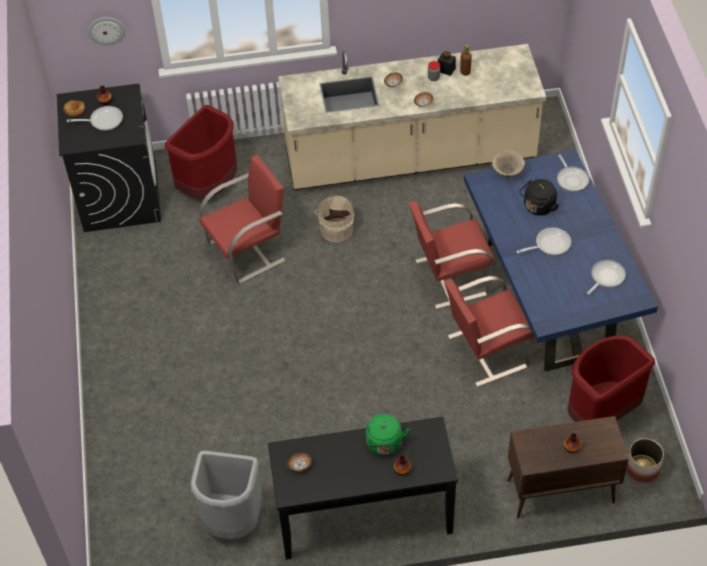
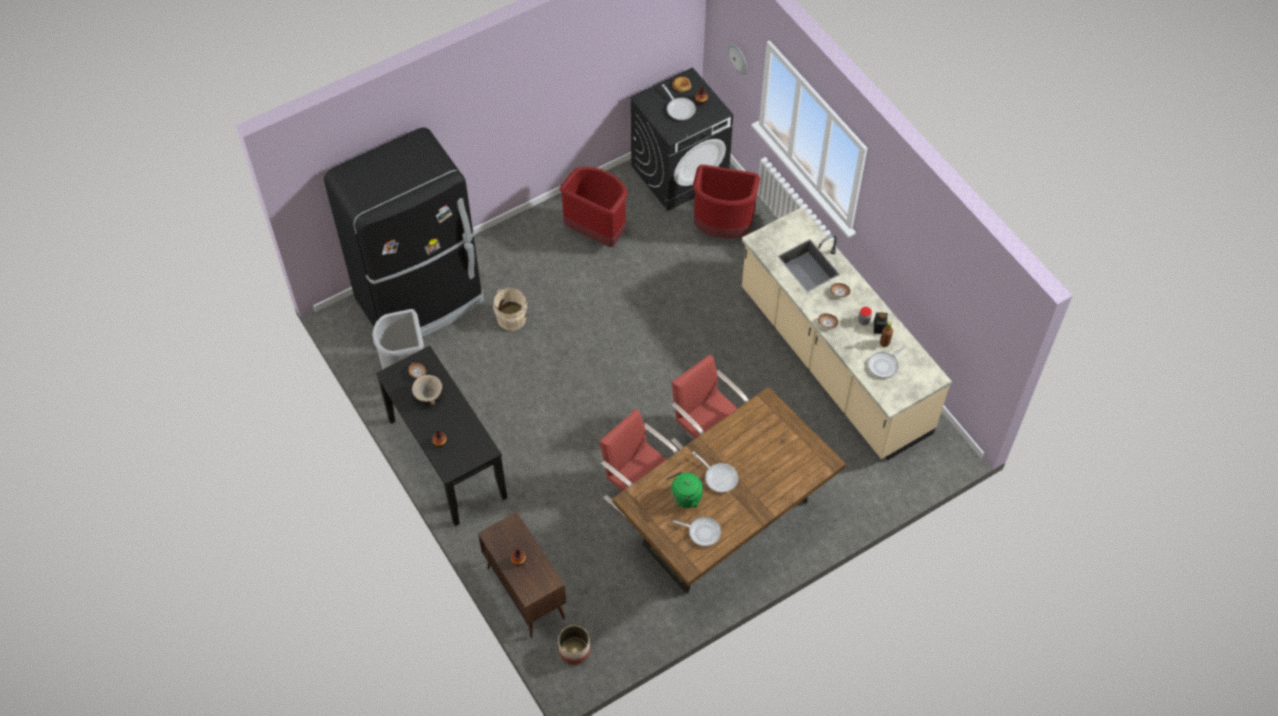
camera: 65 degrees right, 5 degrees up
red chair [199,155,286,284] -> none
beige bucket [315,196,354,243] -> beige bucket moved to [493,287,531,331]
green kettle [366,414,410,455] -> green kettle moved to [666,472,703,508]
blue dining table [464,149,658,372] -> brown dining table [612,386,846,594]
beige bowl [491,150,525,178] -> beige bowl moved to [412,375,442,405]
black kettle [519,179,559,216] -> none
frying pan [557,155,589,192] -> frying pan moved to [868,346,906,379]
red trash can [567,335,655,422] -> red trash can moved to [560,167,628,247]
none -> black fridge [324,128,484,337]

